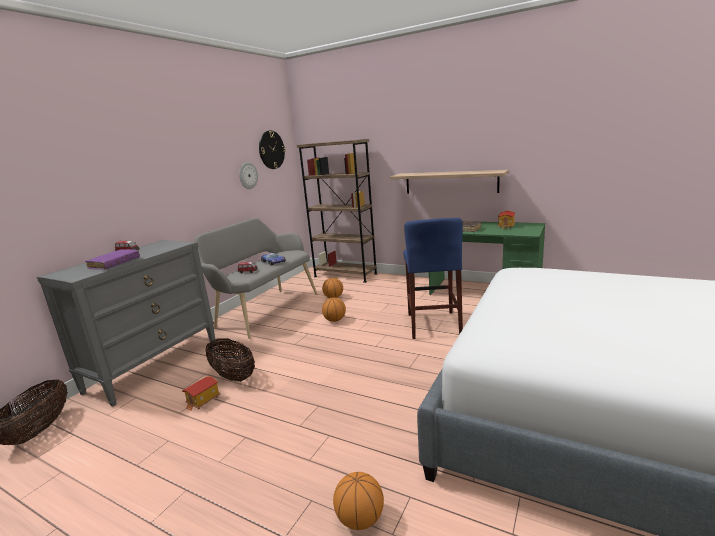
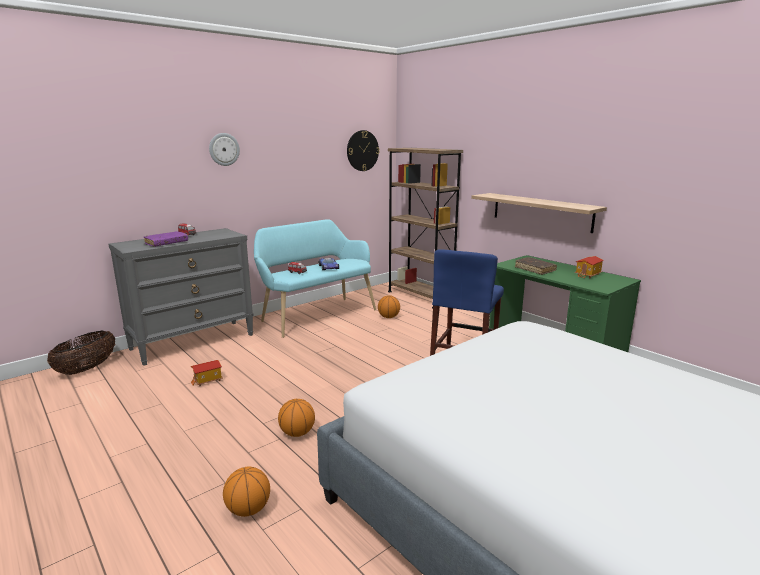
camera: 20 degrees right, 0 degrees up
grey bench [194,218,317,339] -> turquoise bench [254,219,376,338]
basket [205,338,255,382] -> none
wall clock [239,162,258,189] -> wall clock moved to [209,133,240,166]
basketball [322,297,346,322] -> basketball moved to [278,399,315,437]

